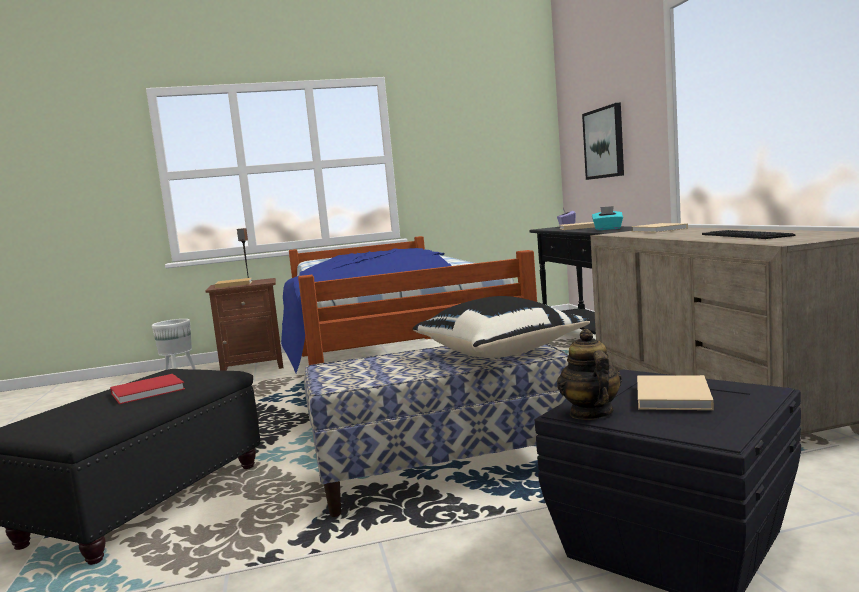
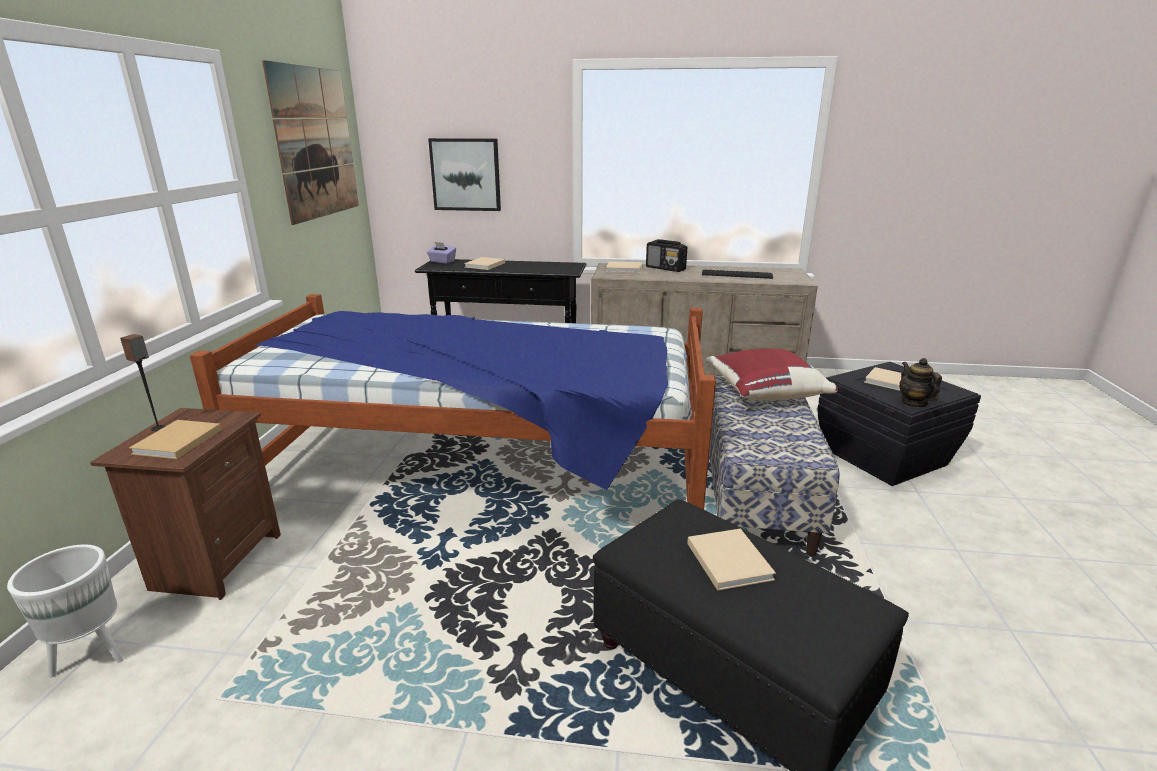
camera: 70 degrees left, 15 degrees up
red book [110,374,185,404] -> beige book [687,528,776,591]
black pillow [413,296,590,358] -> red pillow [706,348,838,401]
teapot [557,329,622,420] -> teapot turned 60 degrees clockwise [899,358,942,408]
turquoise tissue box [592,206,623,230] -> none
none -> picture [262,60,359,225]
none -> radio [646,239,687,272]

